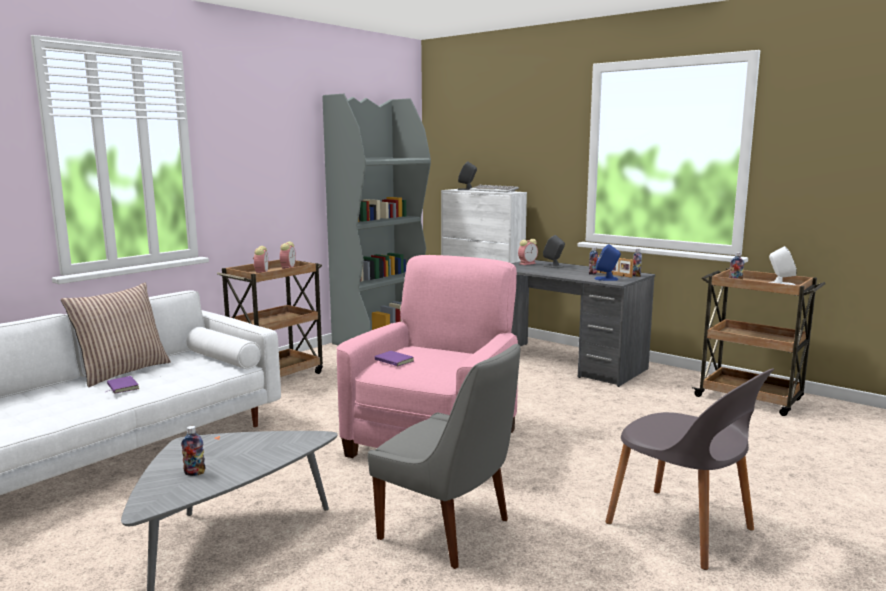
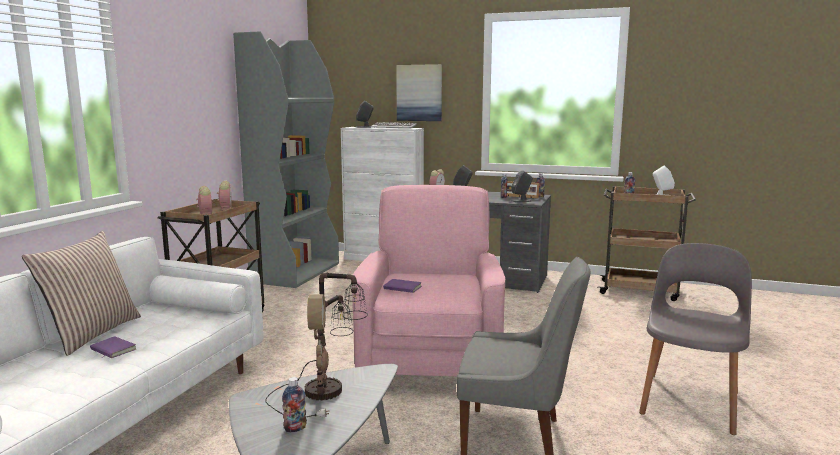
camera: 20 degrees left, 0 degrees up
blue speaker [595,244,621,281] -> grey speaker [511,170,533,202]
grey chair [605,368,774,570] -> grey chair turned 90 degrees counterclockwise [639,243,752,435]
none -> table lamp [265,273,368,418]
none -> picture [396,64,442,121]

